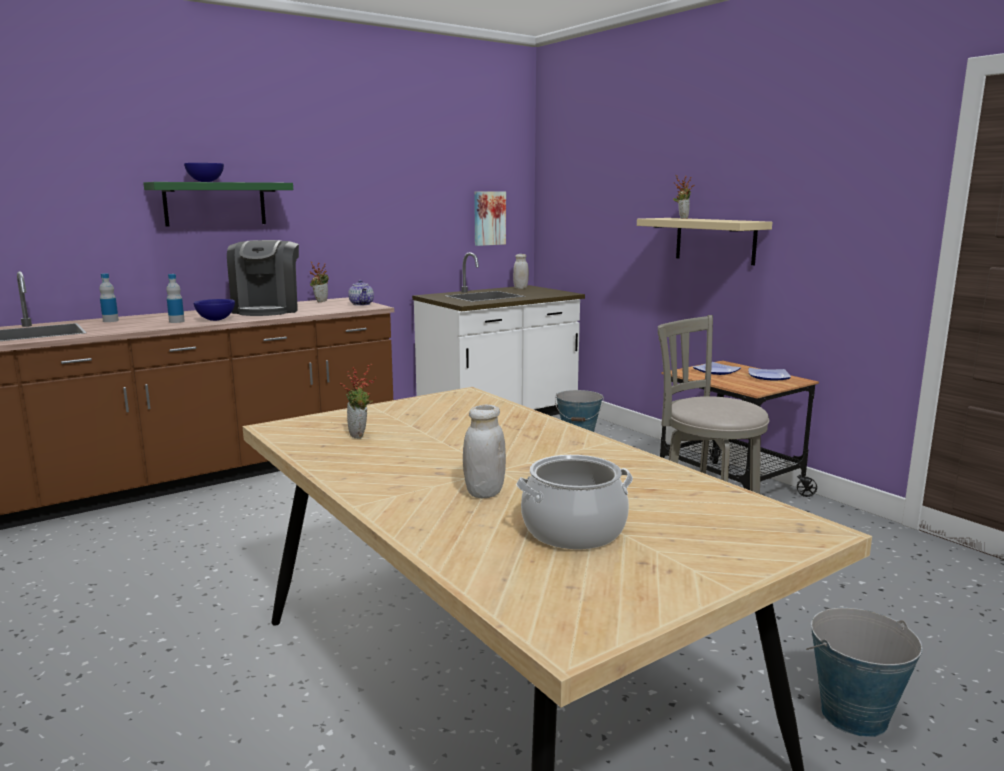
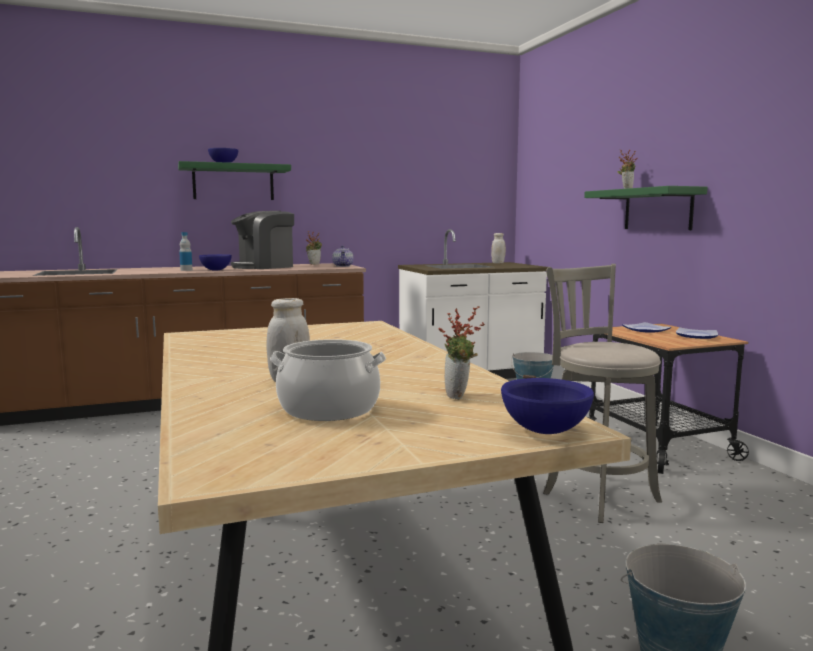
camera: 15 degrees right, 5 degrees down
bottle [99,273,119,322] -> none
coffee machine [227,240,299,316] -> coffee machine turned 45 degrees clockwise [231,211,294,269]
potted plant [340,364,377,439] -> potted plant moved to [438,306,485,400]
picture [474,191,506,246] -> none
beige shelf [637,218,772,265] -> green shelf [584,186,707,230]
none -> blue bowl [501,378,594,434]

